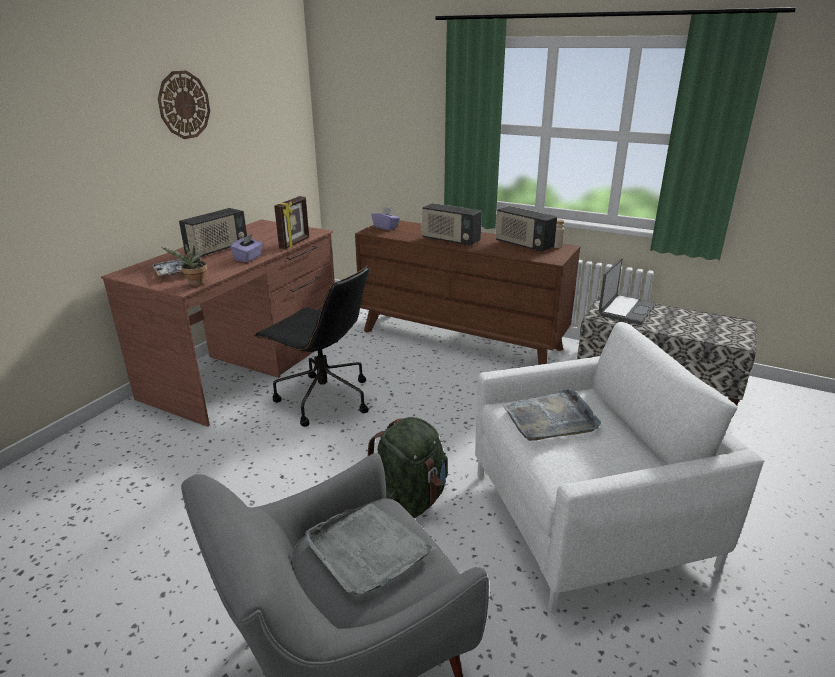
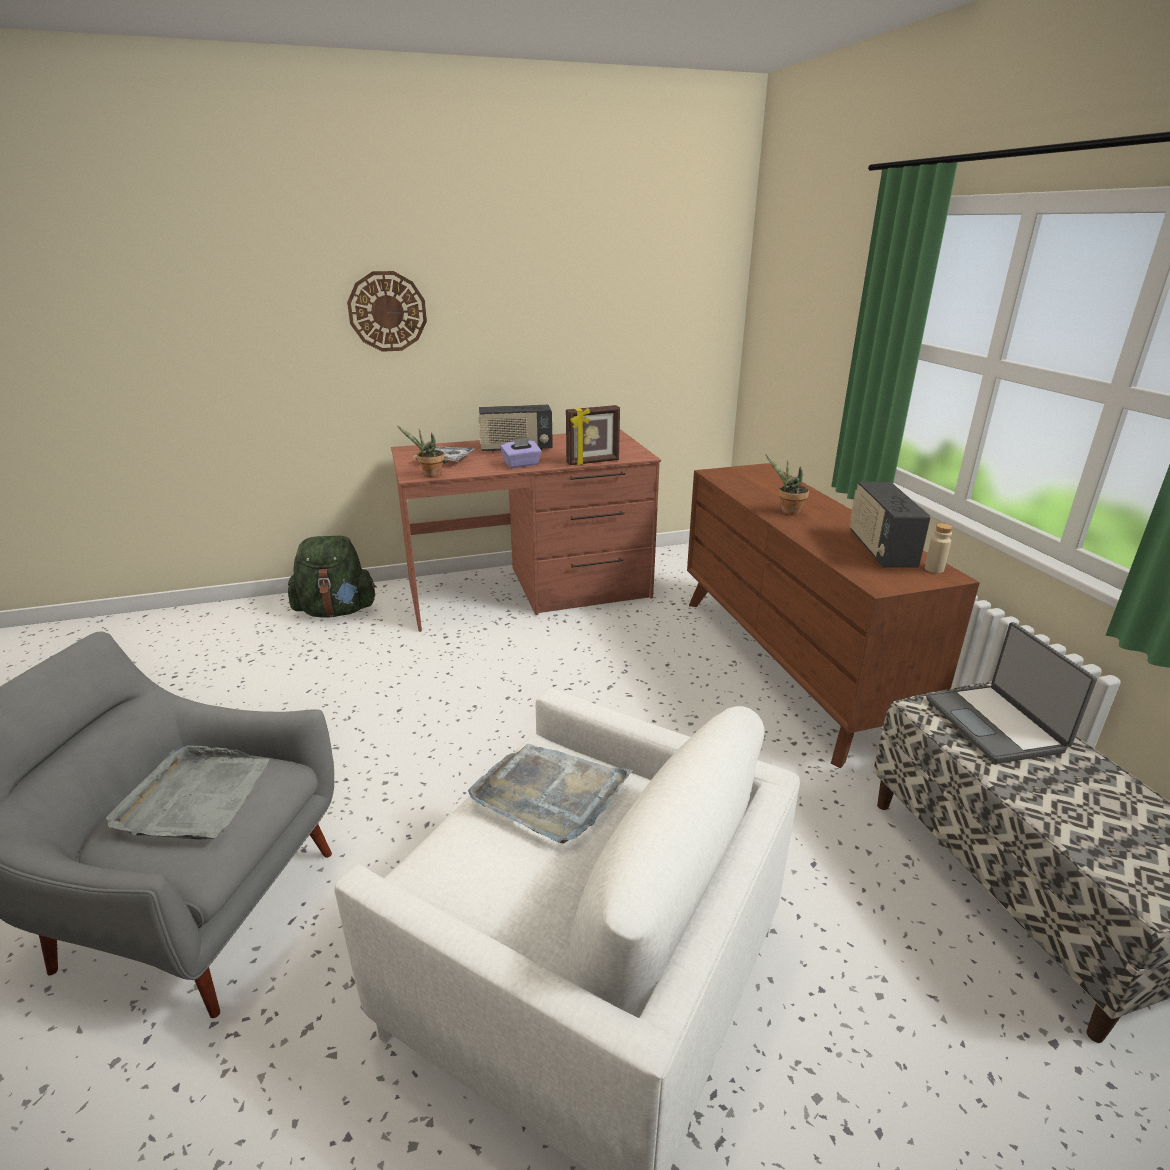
camera: 45 degrees right, 0 degrees up
wall clock [158,70,210,139] -> wall clock moved to [347,271,427,352]
black office chair [254,266,369,427] -> none
green backpack [368,417,448,518] -> green backpack moved to [288,536,377,618]
purple tissue box [371,207,400,230] -> none
radio [421,203,482,245] -> potted plant [765,454,809,515]
laptop [599,258,656,325] -> laptop turned 90 degrees clockwise [926,622,1097,764]

